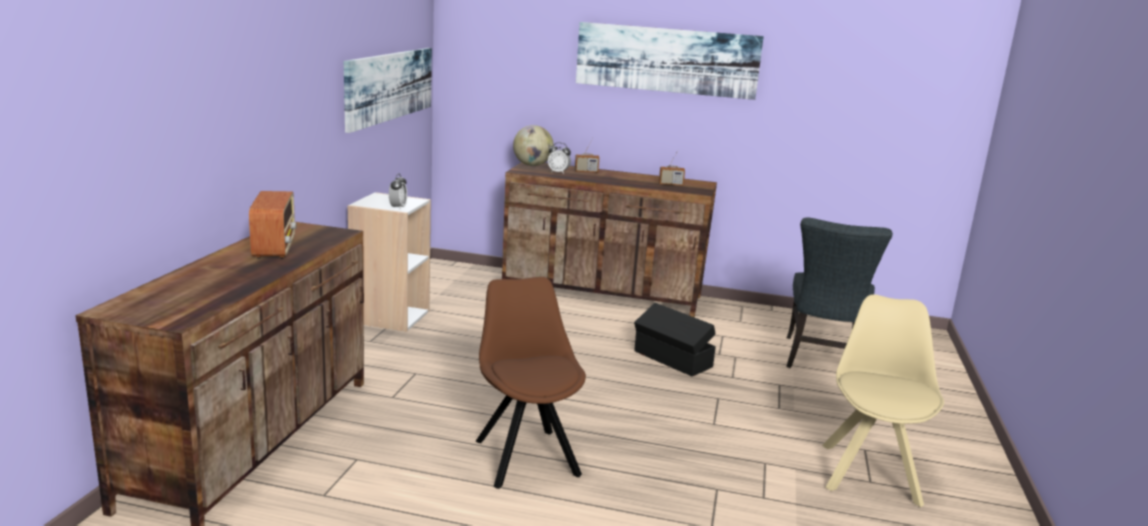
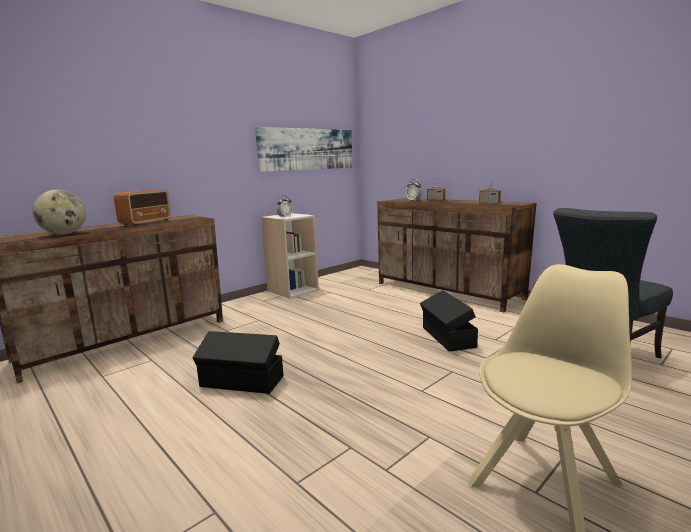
camera: 35 degrees right, 5 degrees down
brown chair [475,277,586,489] -> black storage box [193,331,283,394]
globe [513,125,554,166] -> globe moved to [32,190,86,235]
picture [576,22,764,100] -> none

